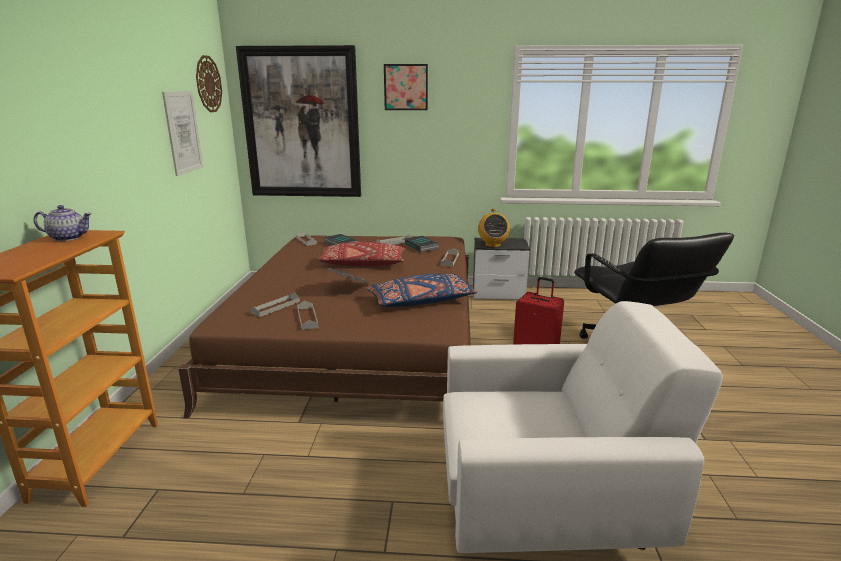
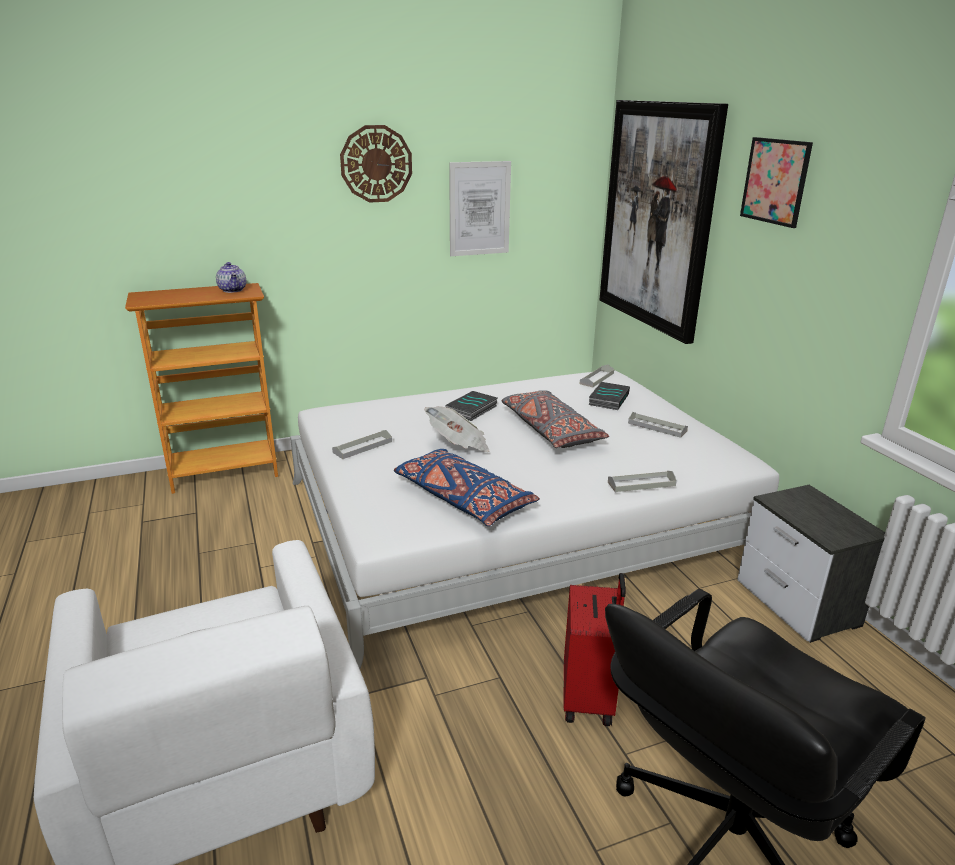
camera: 65 degrees right, 5 degrees up
brown bed [178,236,471,419] -> white bed [290,370,779,669]
wall clock [196,55,222,112] -> wall clock moved to [340,125,412,203]
grey tray [250,292,300,317] -> none
red pillow [318,242,405,266] -> grey pillow [501,390,609,448]
book [405,236,439,252] -> book moved to [445,391,497,421]
radio [478,209,510,247] -> none

